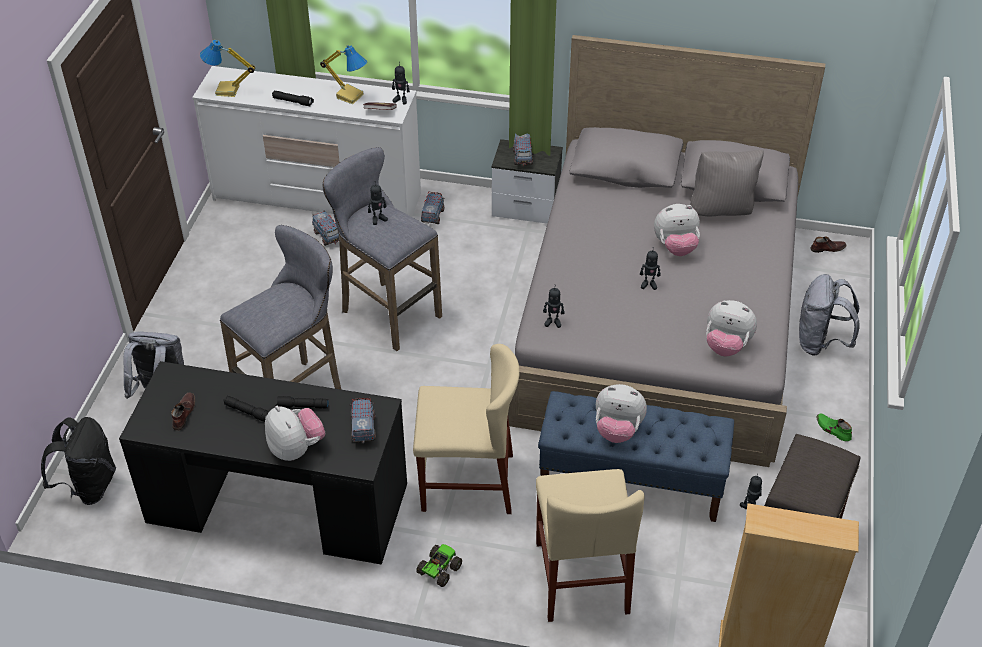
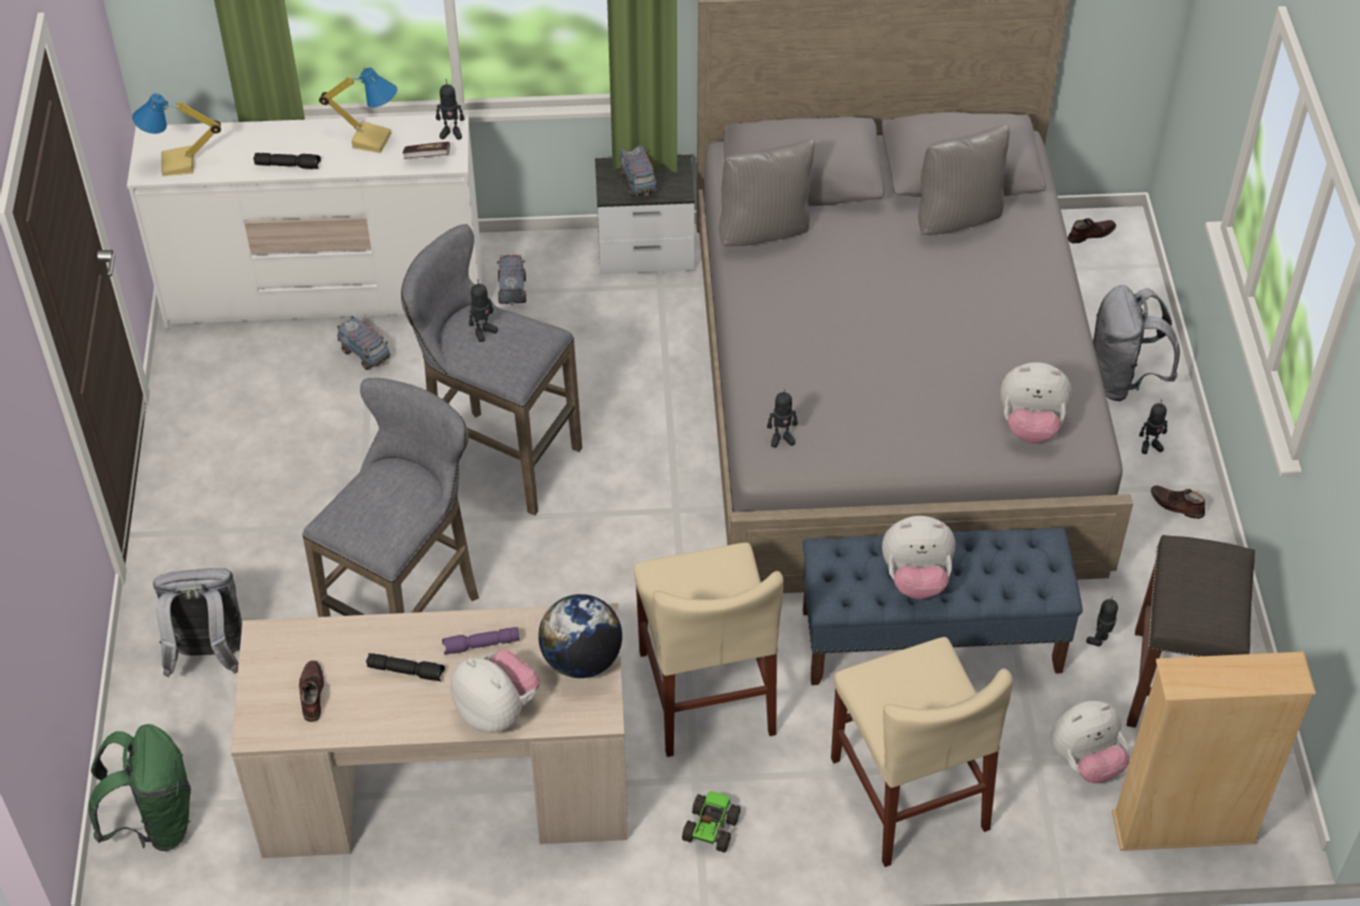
camera: 15 degrees left, 5 degrees up
black backpack [41,417,116,505] -> green backpack [88,724,191,851]
black desk [119,361,407,565] -> beige desk [231,603,628,858]
black flashlight [276,396,329,409] -> purple flashlight [442,627,520,655]
toy truck [350,398,376,444] -> globe [538,594,622,678]
beige chair [413,344,520,514] -> beige chair turned 90 degrees clockwise [634,543,783,757]
toy robot [640,247,661,290] -> toy robot moved to [1139,400,1167,454]
plush toy [654,204,700,256] -> plush toy moved to [1050,701,1130,783]
green shoe [817,413,852,442] -> brown shoe [1151,486,1205,519]
none -> grey pillow [719,140,814,246]

